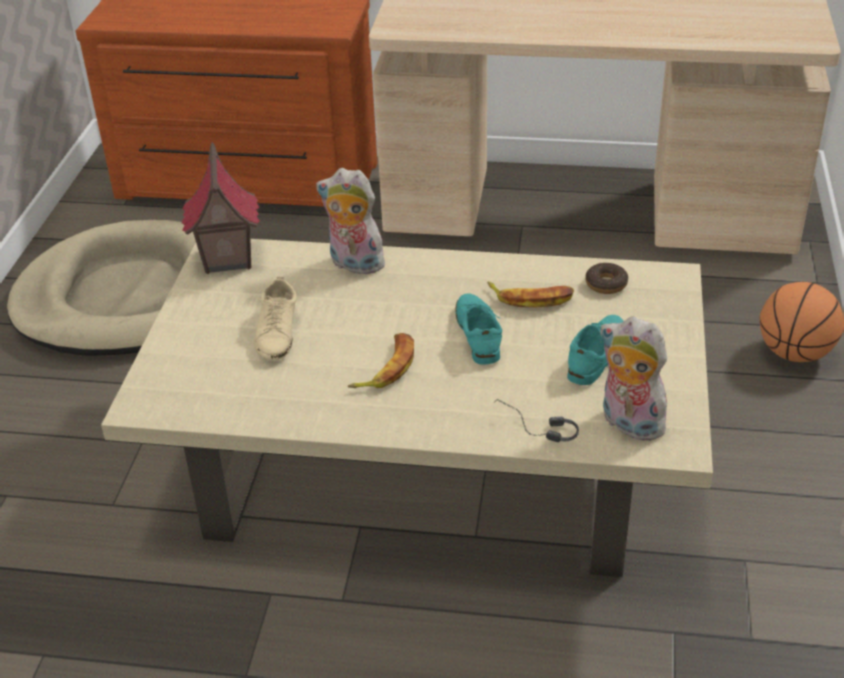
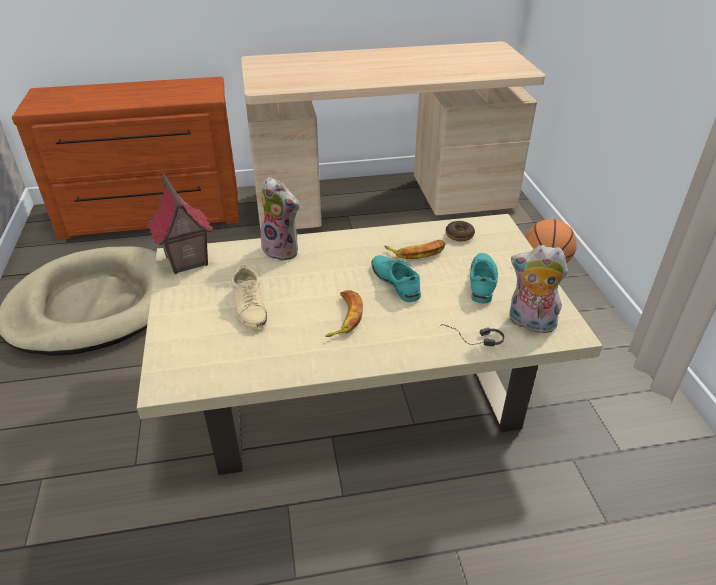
camera: 20 degrees left, 0 degrees up
plush toy [316,168,389,274] -> plush toy turned 150 degrees counterclockwise [260,177,300,261]

